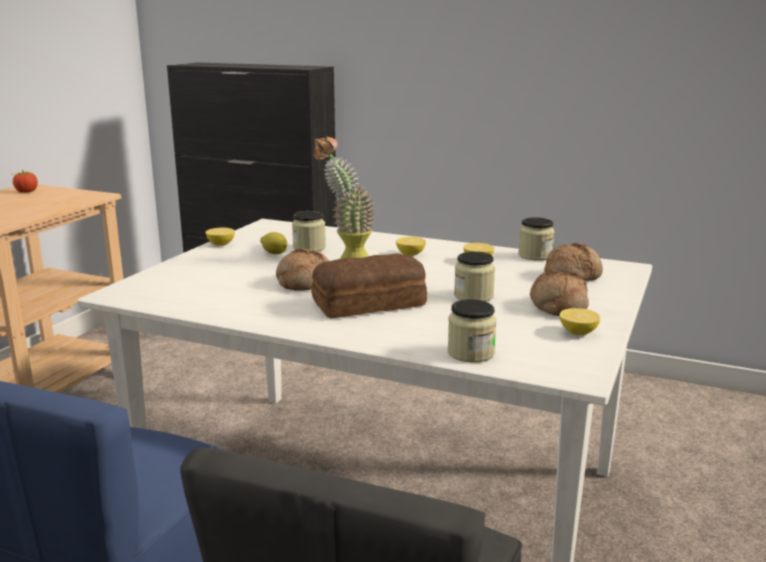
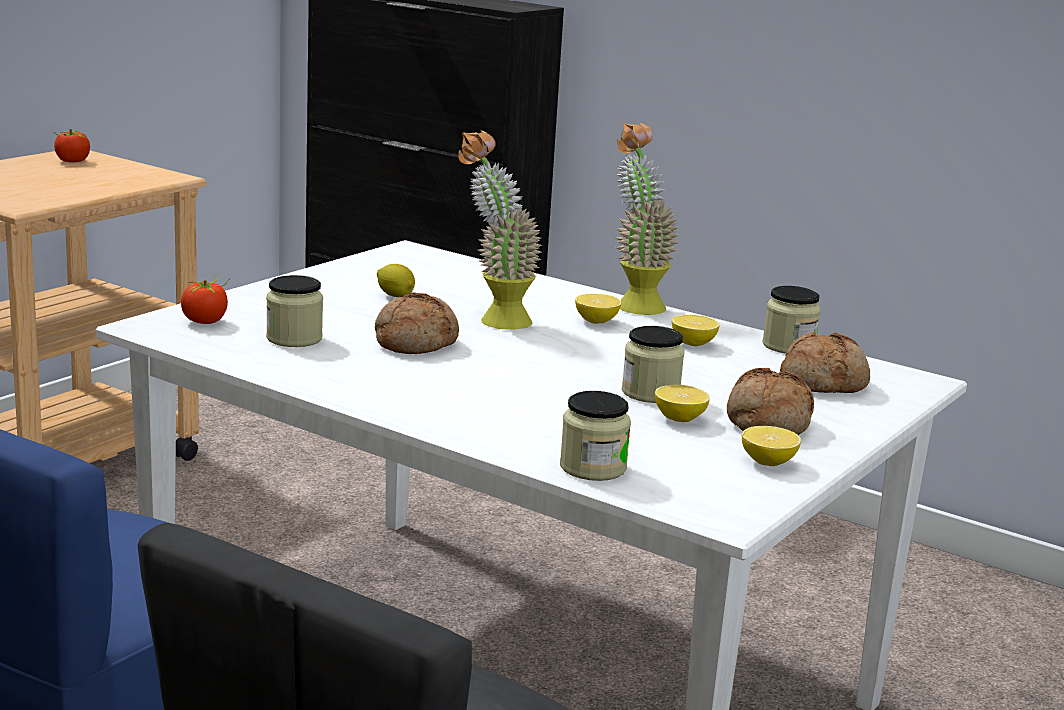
camera: 10 degrees right, 0 degrees up
lemon [206,228,235,246] -> lemon moved to [655,385,710,422]
jar [292,211,326,251] -> jar moved to [266,275,323,347]
bread [311,253,427,318] -> none
none -> tomato [181,275,230,324]
none -> potted plant [616,123,679,315]

